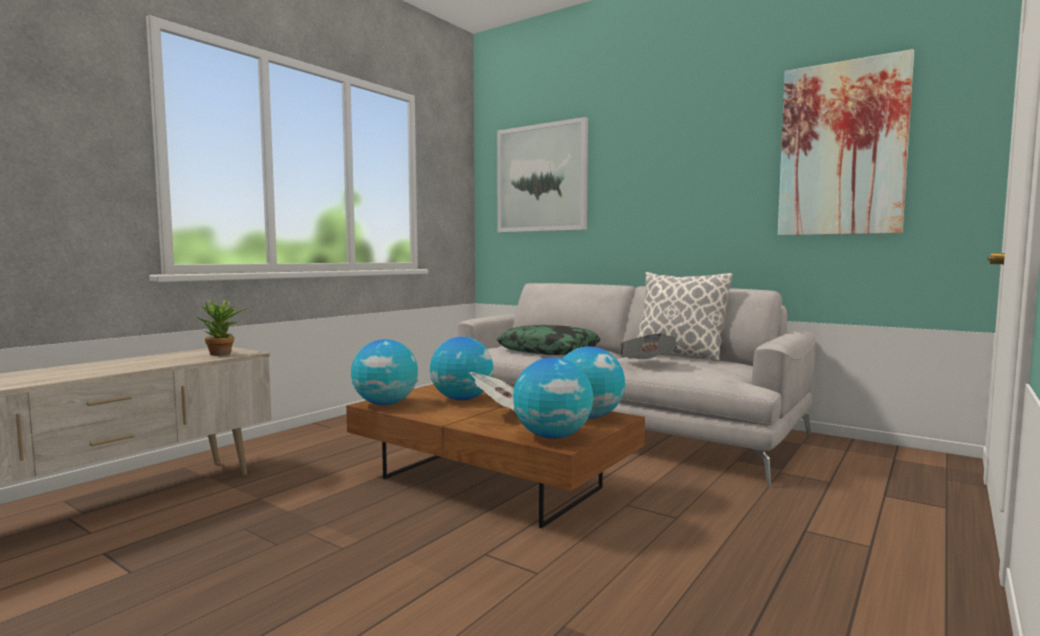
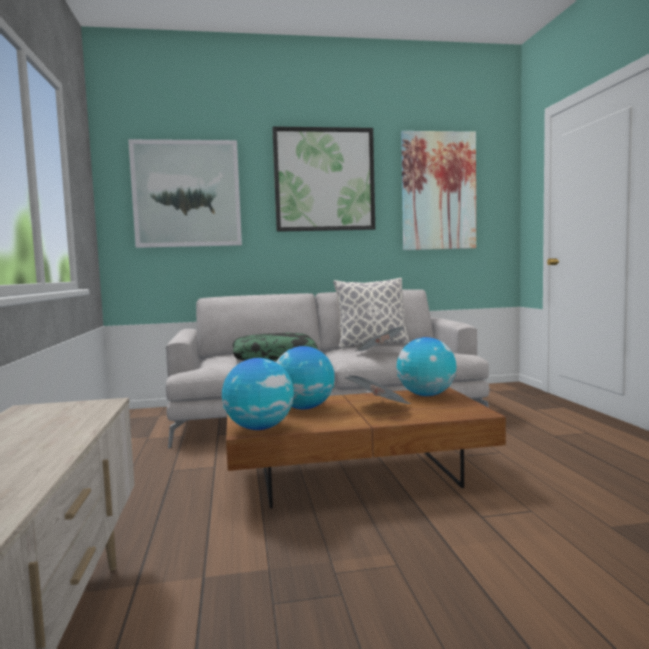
camera: 45 degrees left, 0 degrees up
potted plant [197,300,246,356] -> none
globe [513,357,593,439] -> none
none -> picture [272,126,375,232]

